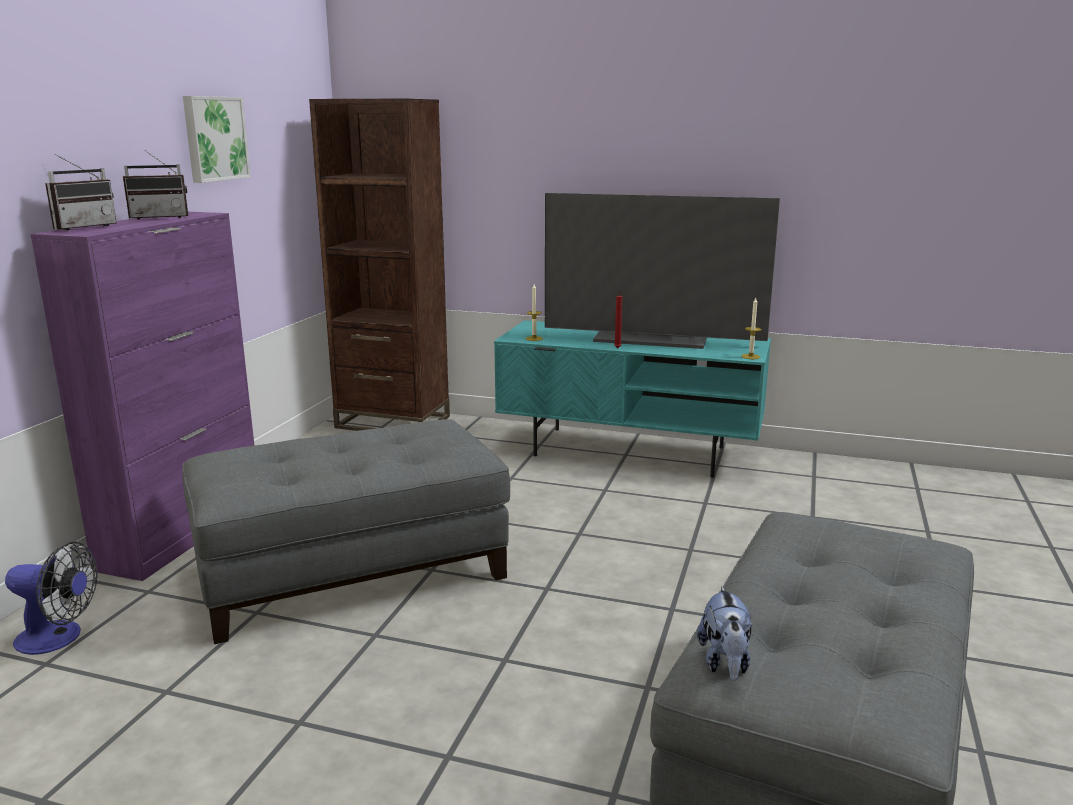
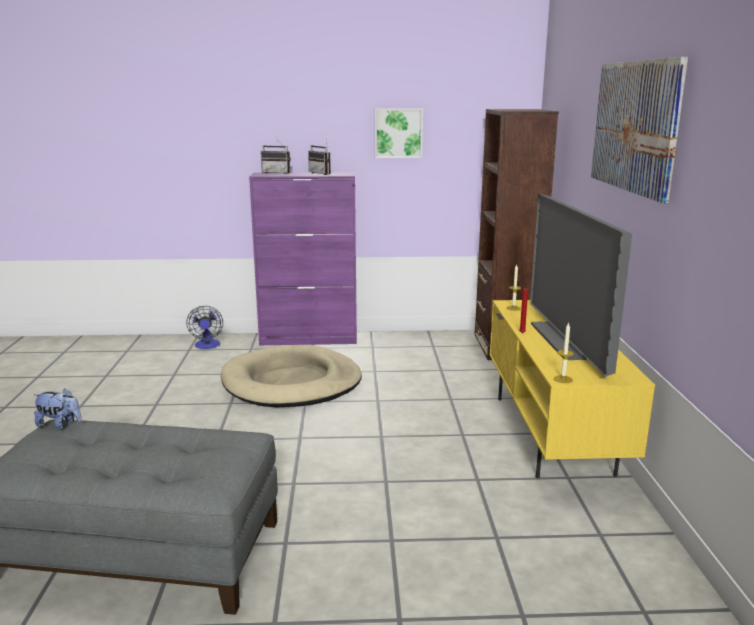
camera: 70 degrees right, 0 degrees up
grey ottoman [182,419,510,644] -> beige dog bed [221,345,362,407]
turquoise tv stand [494,320,771,477] -> yellow tv stand [490,300,655,478]
plush toy [697,586,752,681] -> plush toy turned 150 degrees counterclockwise [33,388,81,429]
none -> picture [591,57,688,203]

